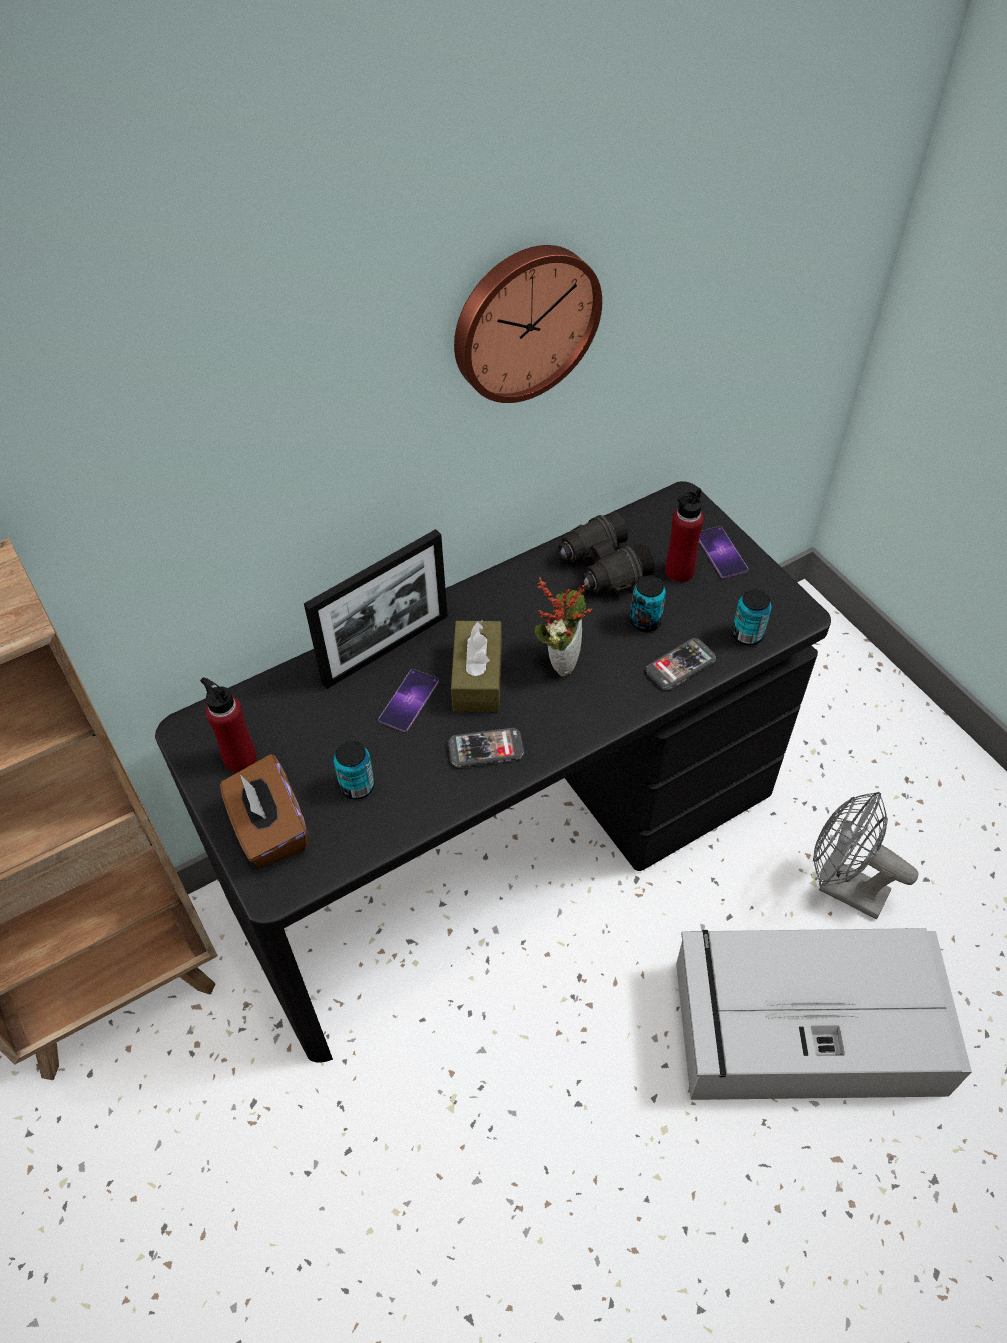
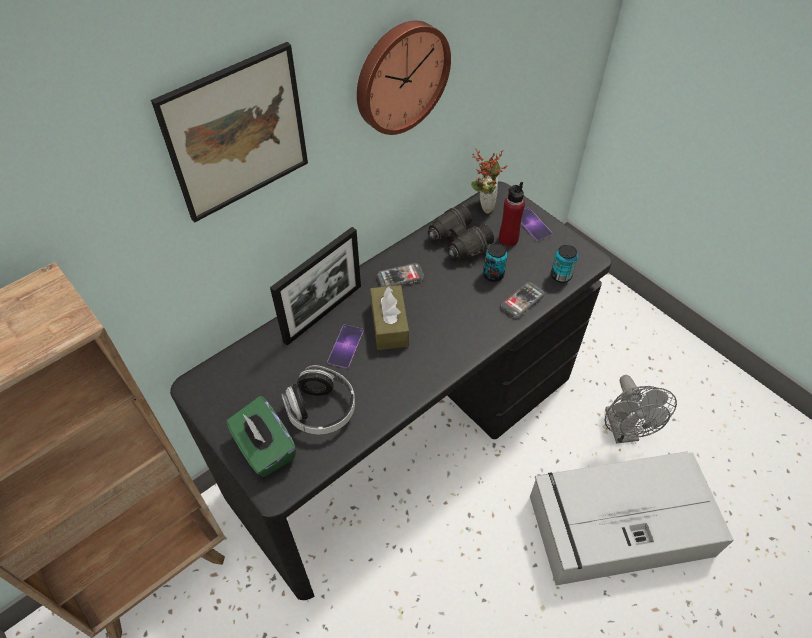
camera: 10 degrees left, 0 degrees up
red bottle [200,678,257,773] -> none
brown tissue box [220,754,308,867] -> green tissue box [226,396,296,477]
can [333,741,375,799] -> headphones [281,365,355,435]
phone [448,728,524,768] -> phone moved to [377,263,425,287]
potted plant [534,577,592,677] -> potted plant moved to [471,148,507,214]
grey fan [813,792,918,919] -> grey fan turned 120 degrees counterclockwise [605,375,677,443]
none -> picture [151,42,308,222]

